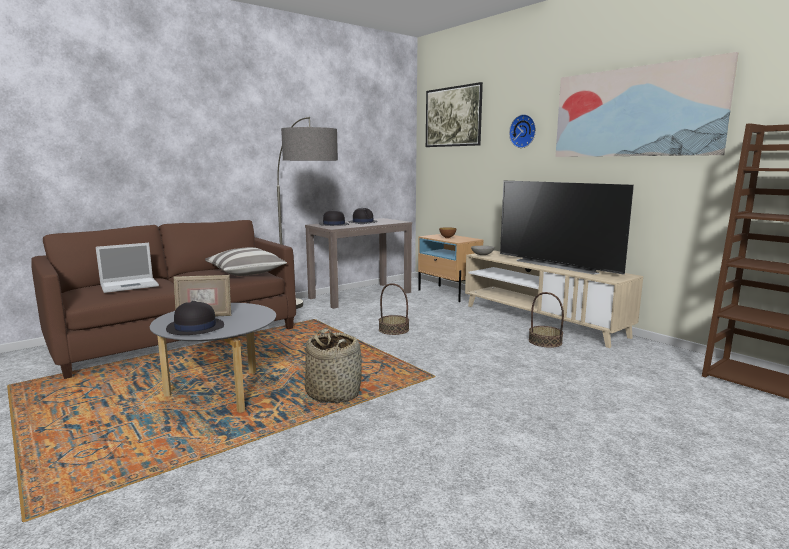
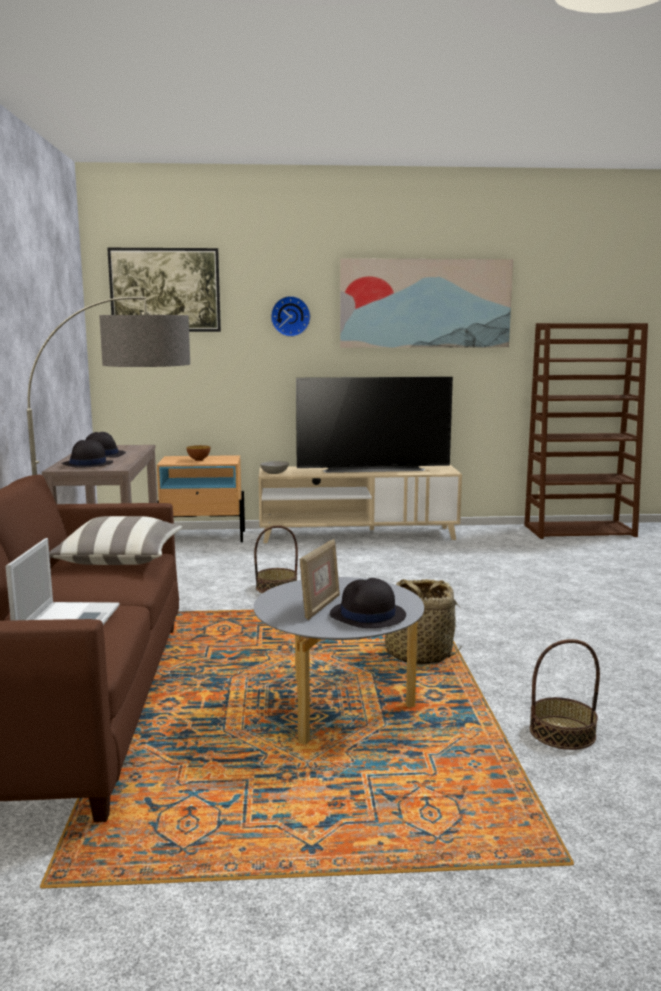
camera: 55 degrees left, 0 degrees up
basket [529,292,564,348] -> basket moved to [530,639,600,750]

